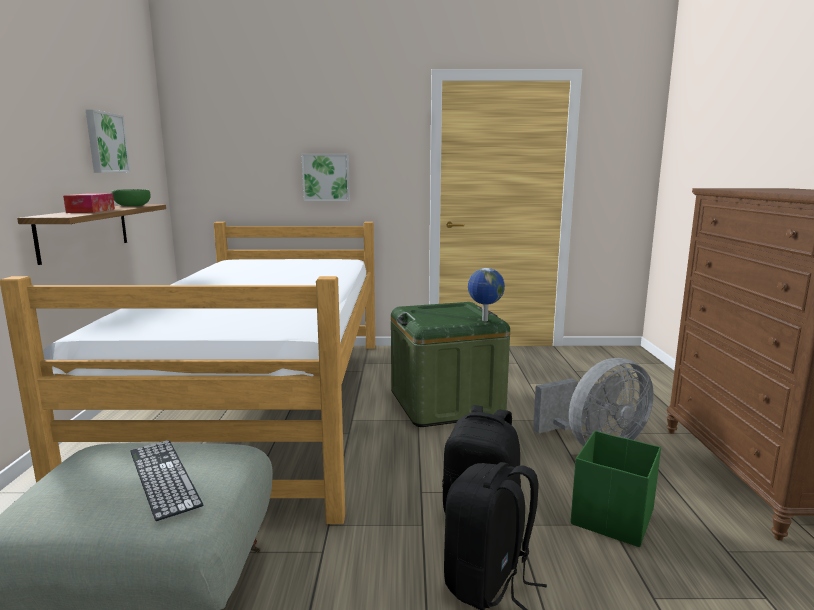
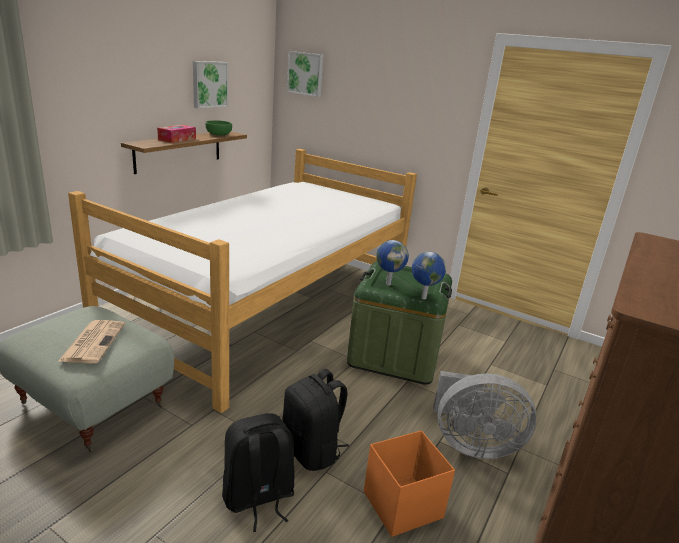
camera: 30 degrees right, 10 degrees up
keyboard [130,440,204,521] -> newspaper [58,320,125,363]
picture [301,154,350,201] -> picture moved to [287,51,323,97]
green storage box [571,431,661,547] -> orange storage box [364,430,455,537]
none -> globe [376,240,409,285]

